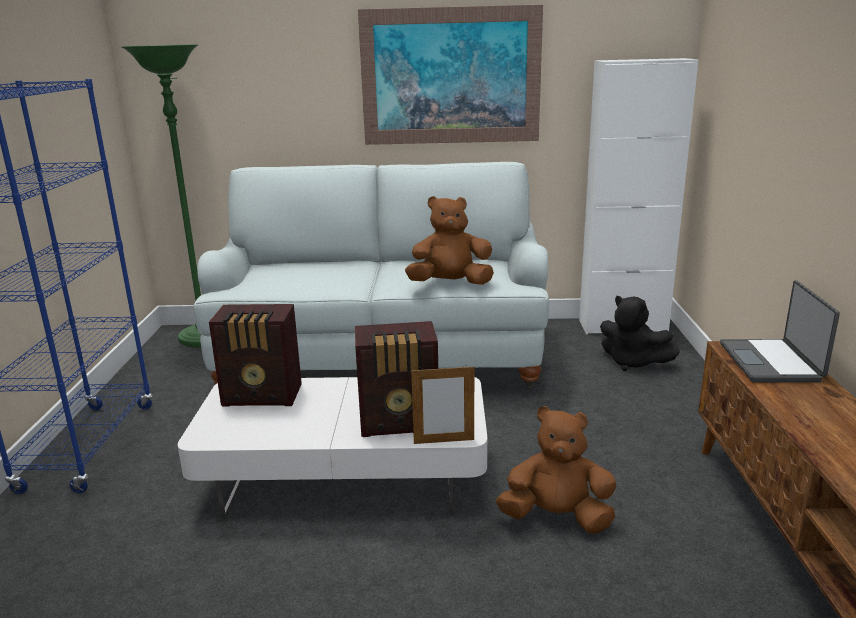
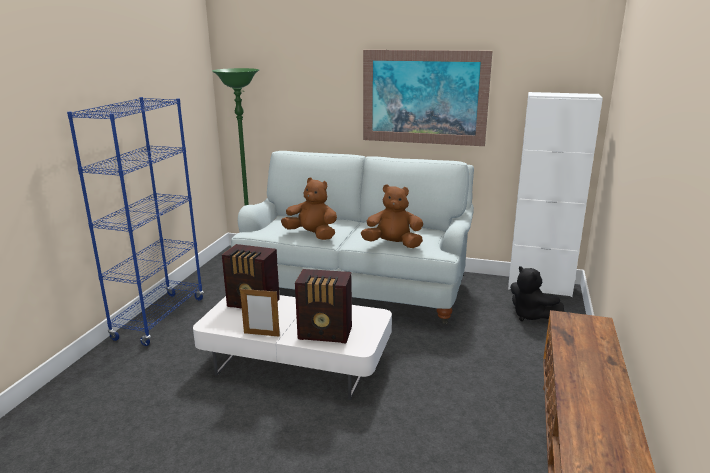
camera: 15 degrees right, 0 degrees up
picture frame [411,364,474,444] -> picture frame moved to [240,288,280,337]
brown plush toy [496,406,616,534] -> brown plush toy moved to [281,178,337,240]
laptop [720,280,840,383] -> none

